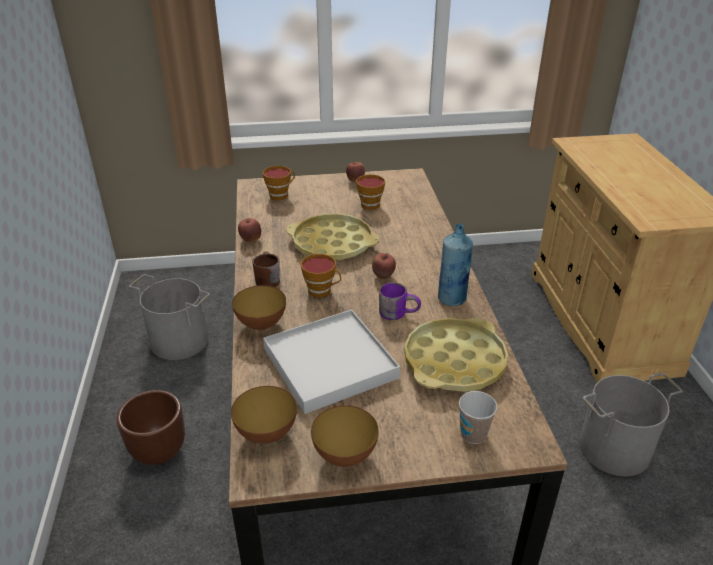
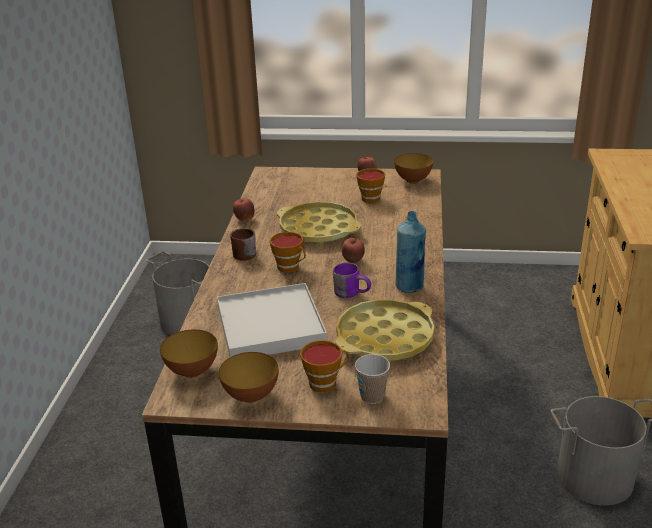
camera: 15 degrees right, 5 degrees down
brown planter [117,390,185,465] -> none
bowl [232,285,286,330] -> bowl moved to [394,153,433,184]
cup [263,166,295,200] -> cup moved to [300,340,349,393]

